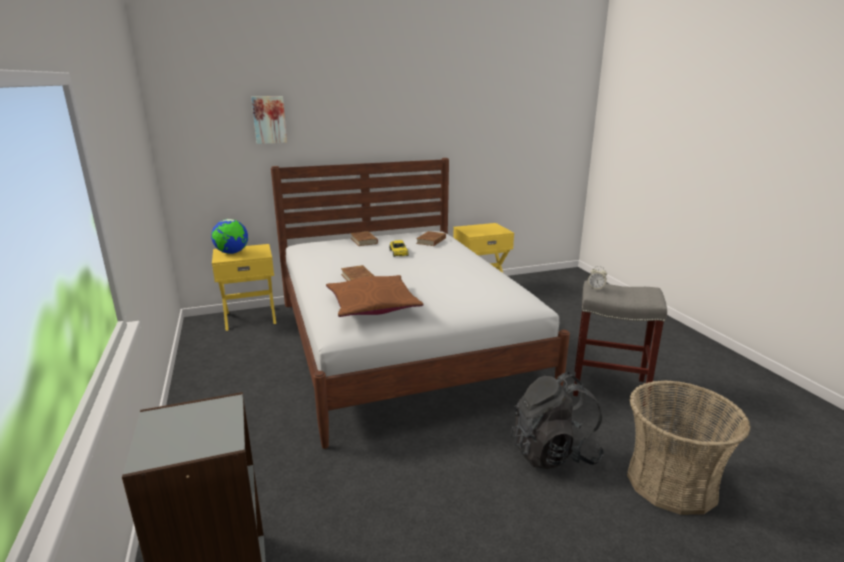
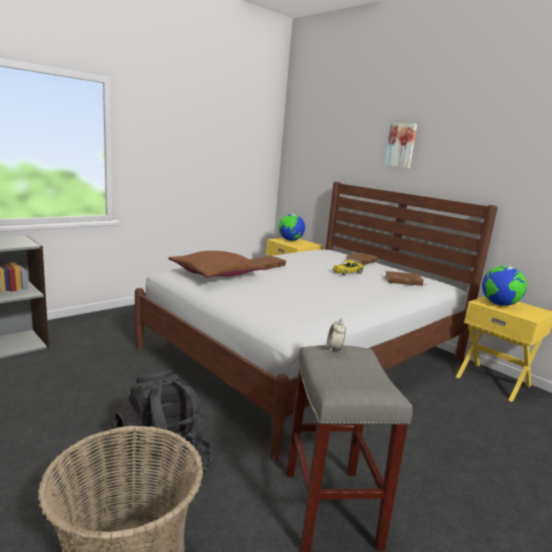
camera: 65 degrees right, 5 degrees down
picture [251,96,287,144] -> picture moved to [384,123,417,168]
none -> globe [482,266,527,306]

